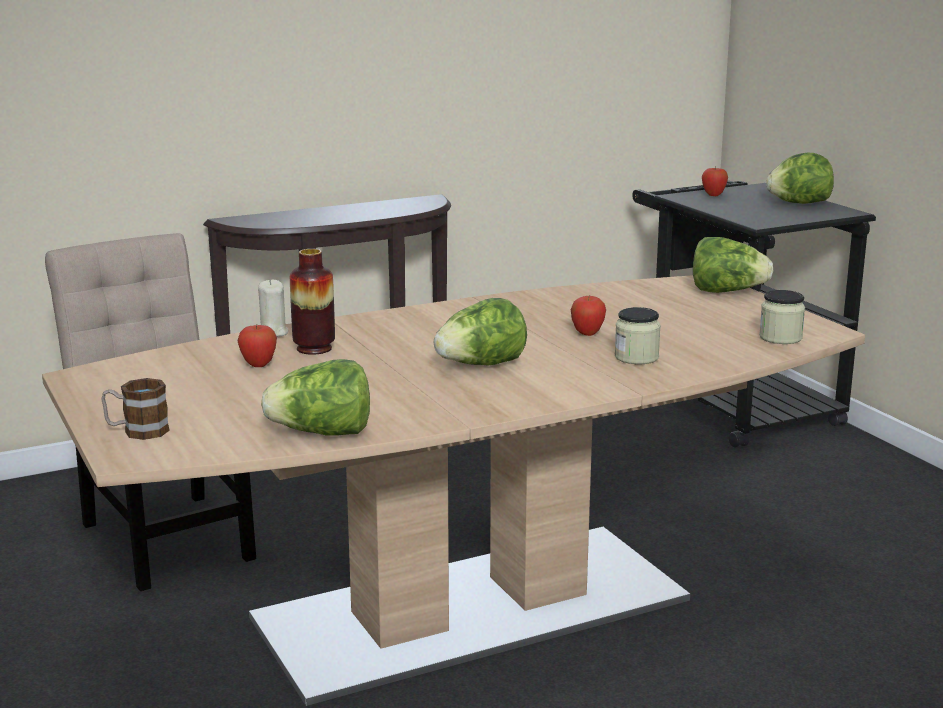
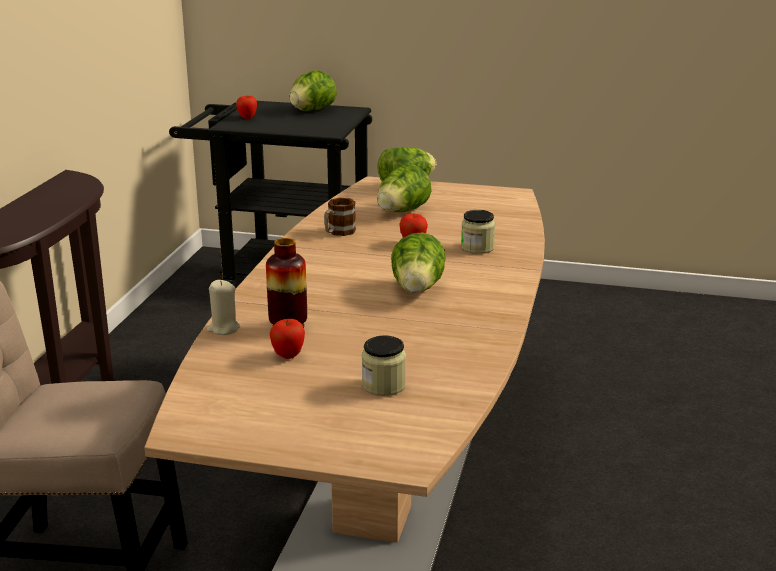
camera: 50 degrees left, 5 degrees up
mug [101,378,170,440] -> mug moved to [324,198,356,236]
lettuce [261,359,370,436] -> lettuce moved to [377,165,432,212]
jar [759,290,805,344] -> jar moved to [362,335,406,396]

